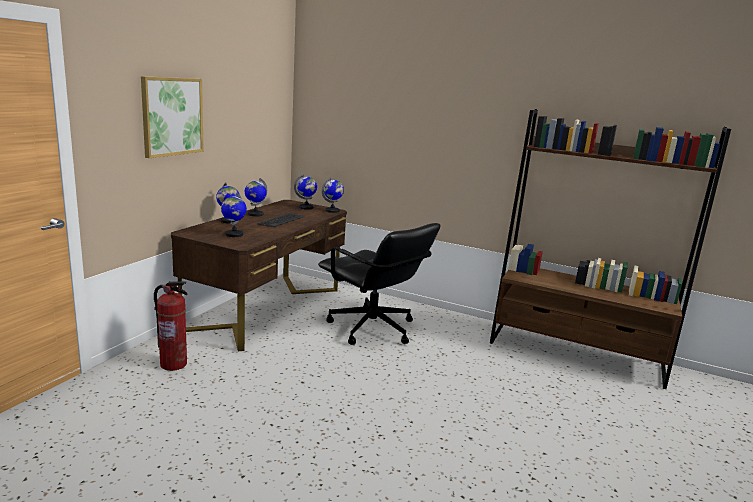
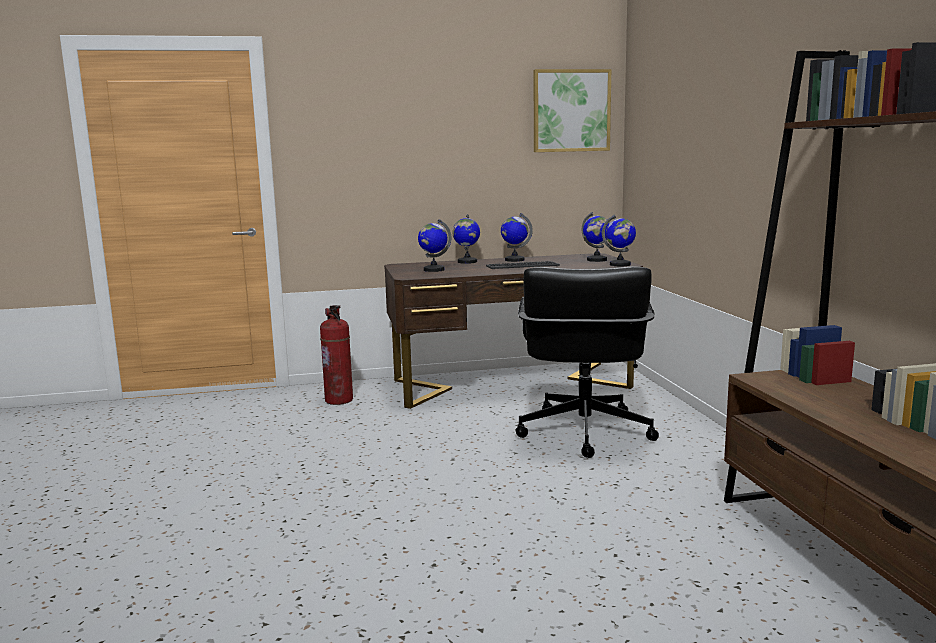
camera: 55 degrees right, 5 degrees down
picture [141,76,204,158] -> picture moved to [534,69,611,152]

